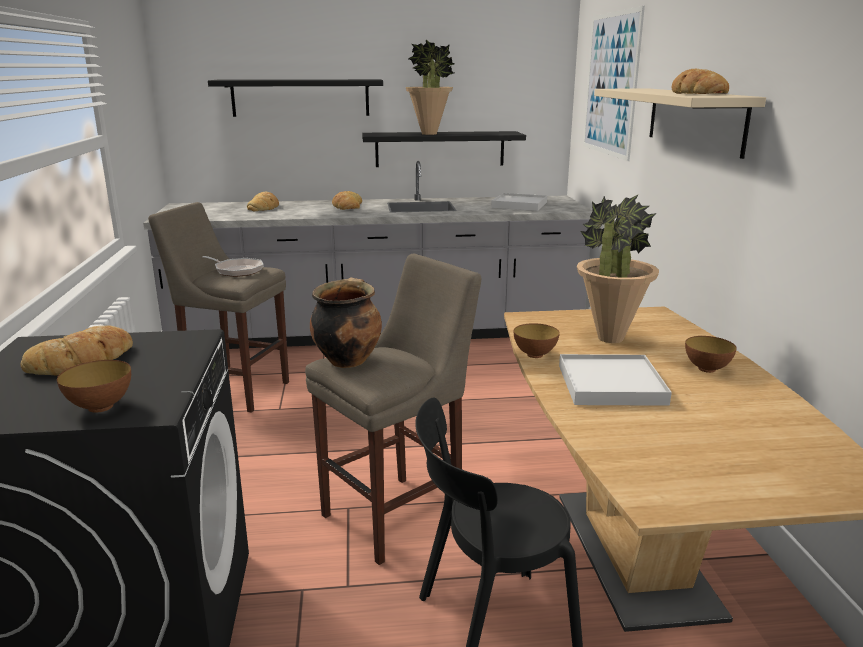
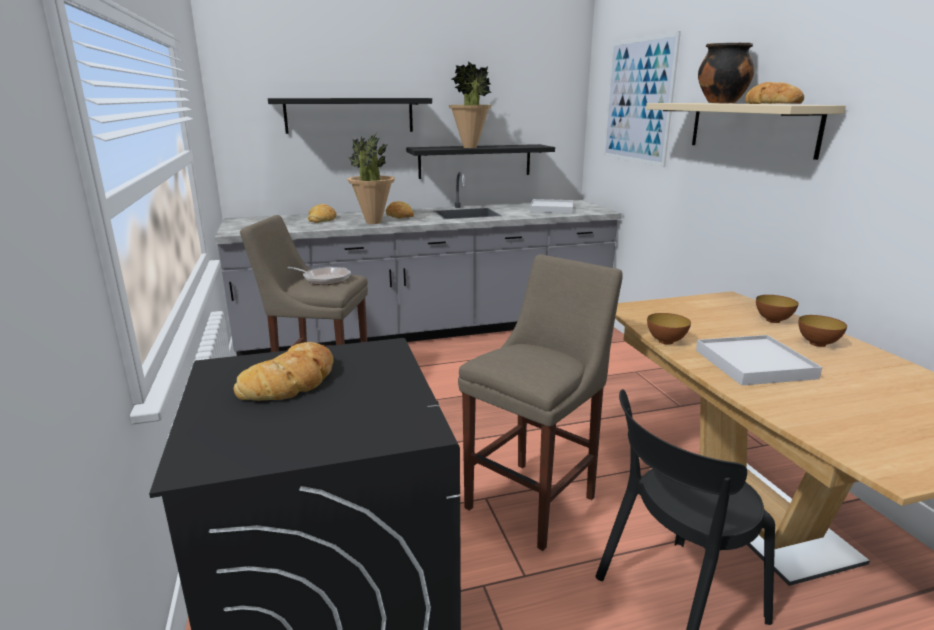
camera: 10 degrees left, 0 degrees up
bowl [57,360,131,413] -> bowl moved to [756,295,799,323]
cooking pot [310,278,382,368] -> cooking pot moved to [698,43,754,103]
potted plant [577,194,659,343] -> potted plant moved to [347,134,395,224]

